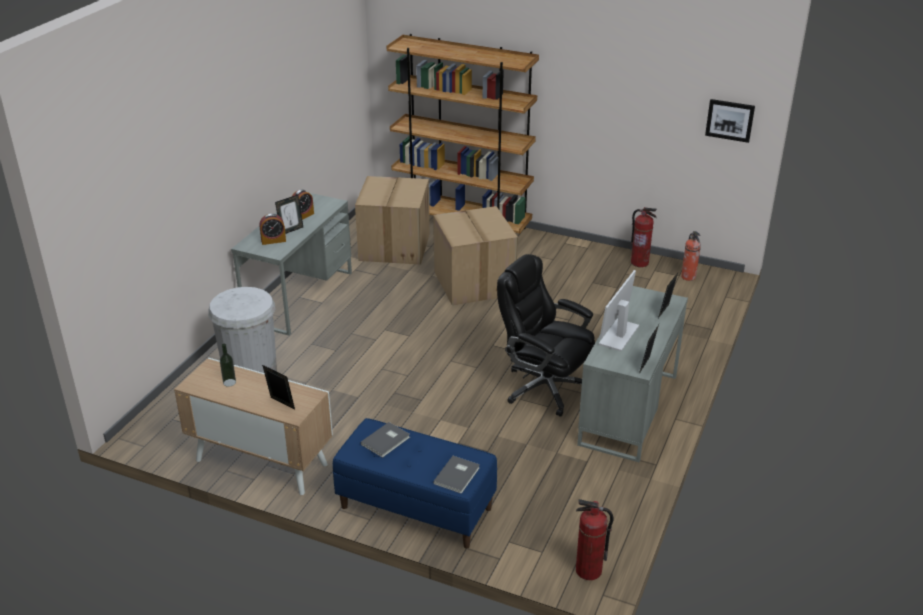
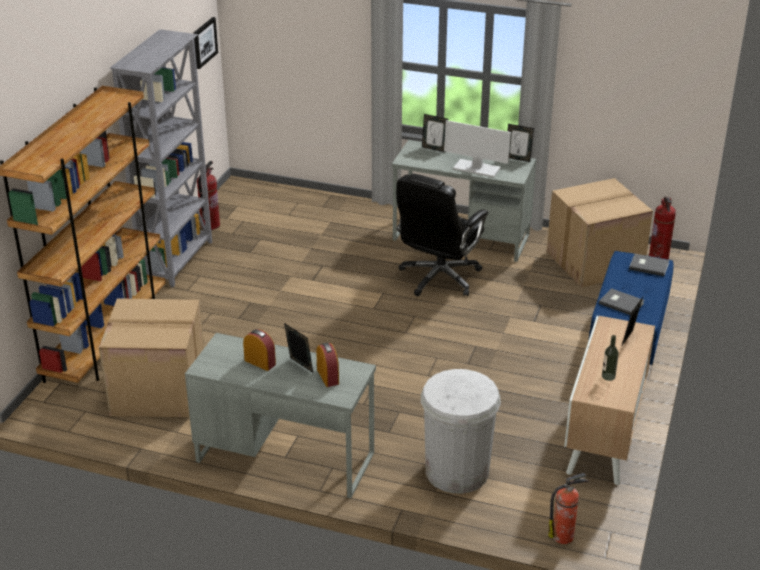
camera: 95 degrees left, 0 degrees up
cardboard box [433,206,518,305] -> cardboard box moved to [547,178,653,288]
fire extinguisher [681,231,701,281] -> fire extinguisher moved to [549,473,589,544]
none -> grey bookcase [110,29,212,287]

